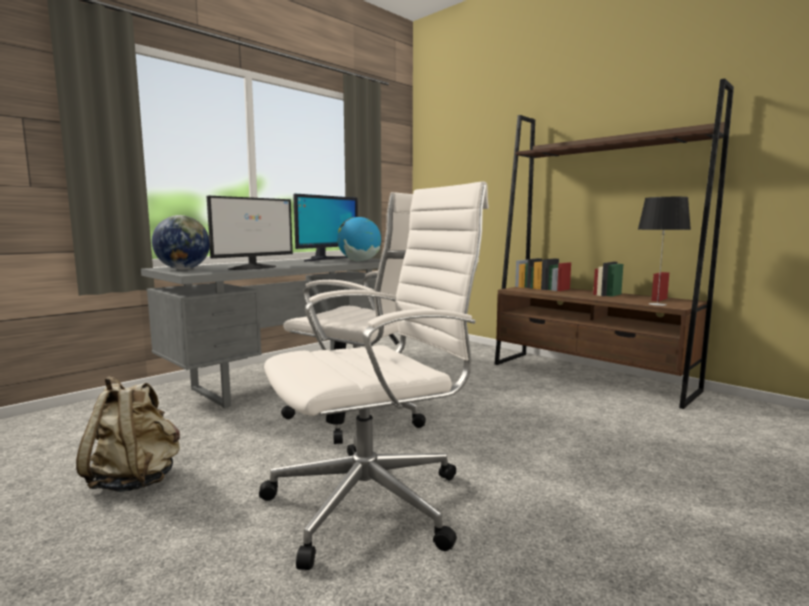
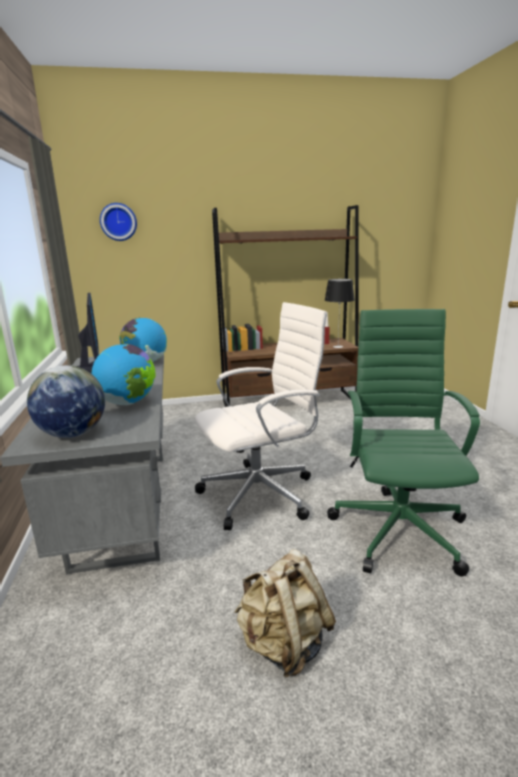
camera: 55 degrees left, 10 degrees up
monitor [207,196,293,270] -> globe [92,344,155,405]
white office chair [259,181,489,570] -> green office chair [327,309,480,577]
none -> wall clock [100,203,137,241]

